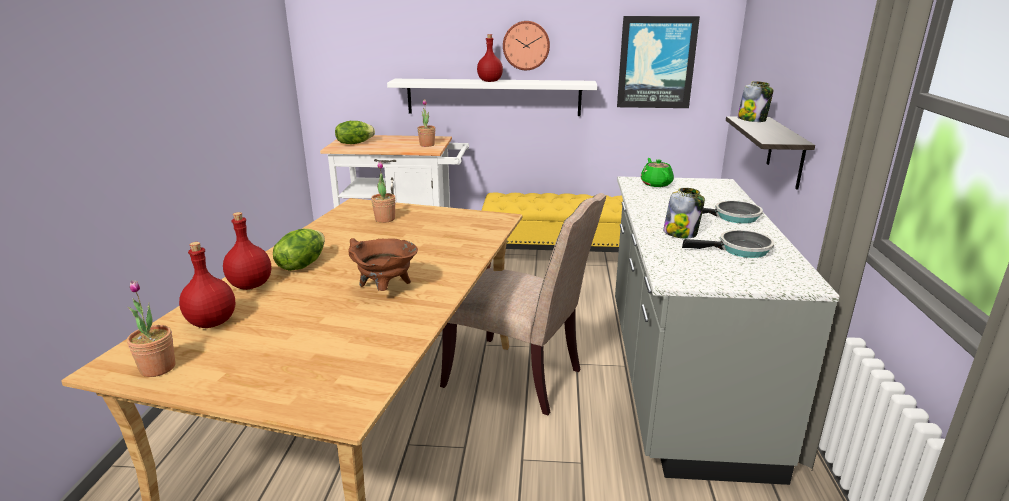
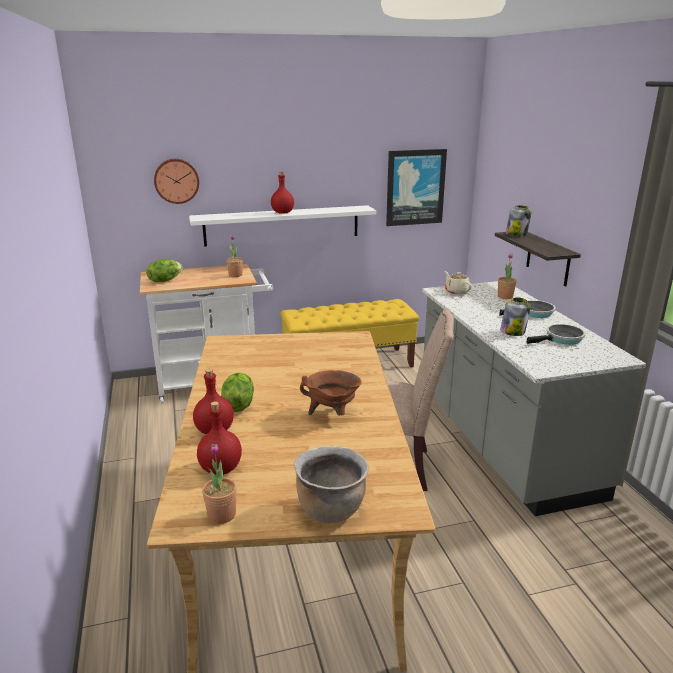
camera: 20 degrees left, 0 degrees up
potted plant [371,161,396,223] -> potted plant moved to [498,253,517,299]
wall clock [503,21,550,70] -> wall clock moved to [154,159,199,204]
green teapot [641,158,674,187] -> beige teapot [445,271,472,295]
none -> brown cooking pot [294,446,369,523]

